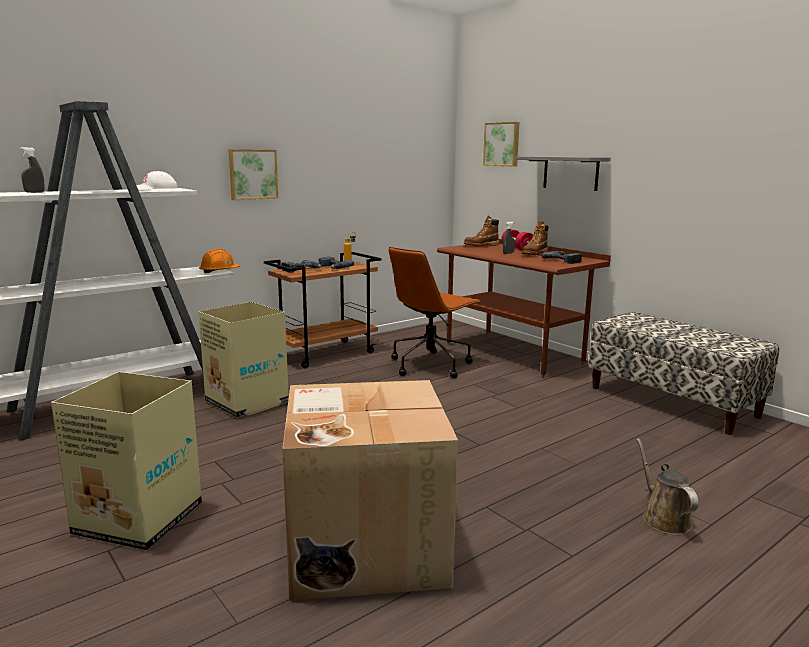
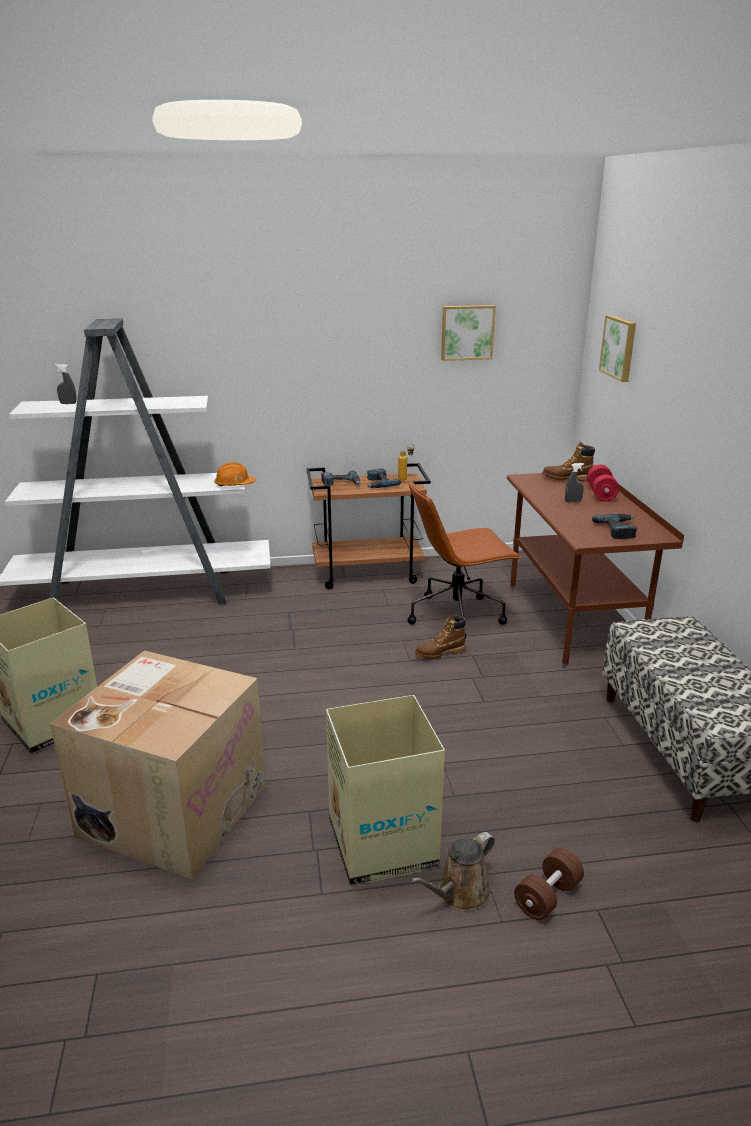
camera: 30 degrees right, 10 degrees up
white cap [136,171,177,191] -> none
cardboard box [198,302,289,418] -> cardboard box moved to [326,695,445,885]
picture [228,149,278,200] -> picture moved to [441,305,496,361]
grey shelf [516,156,611,191] -> none
brown boot [522,221,548,255] -> brown boot moved to [415,615,466,659]
brown watering can [636,438,699,535] -> brown watering can turned 150 degrees counterclockwise [411,832,495,911]
none -> brown dumbbell [514,848,584,920]

